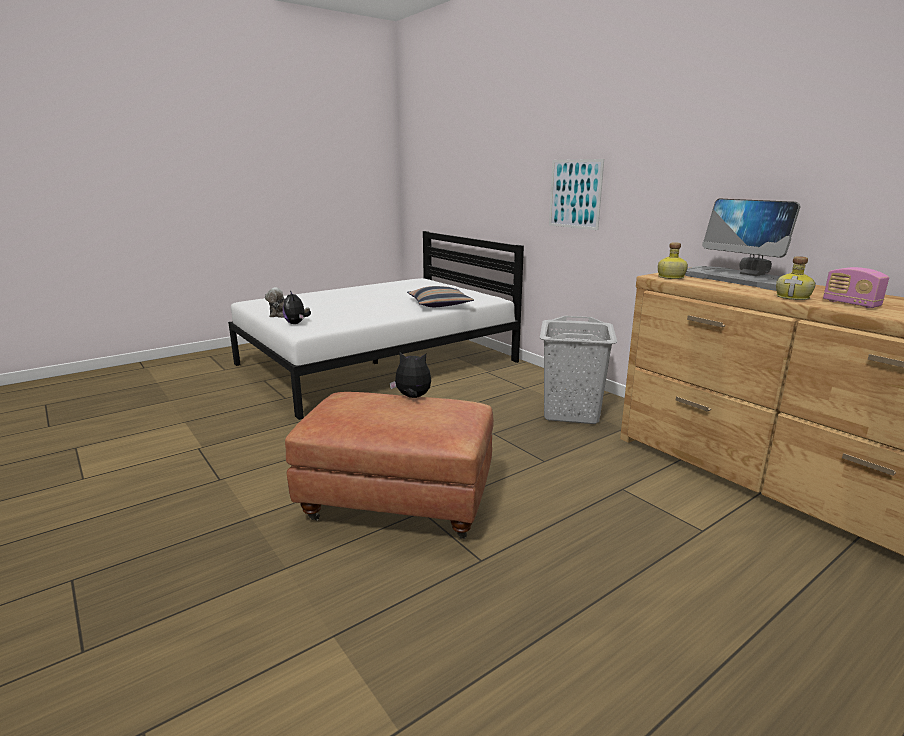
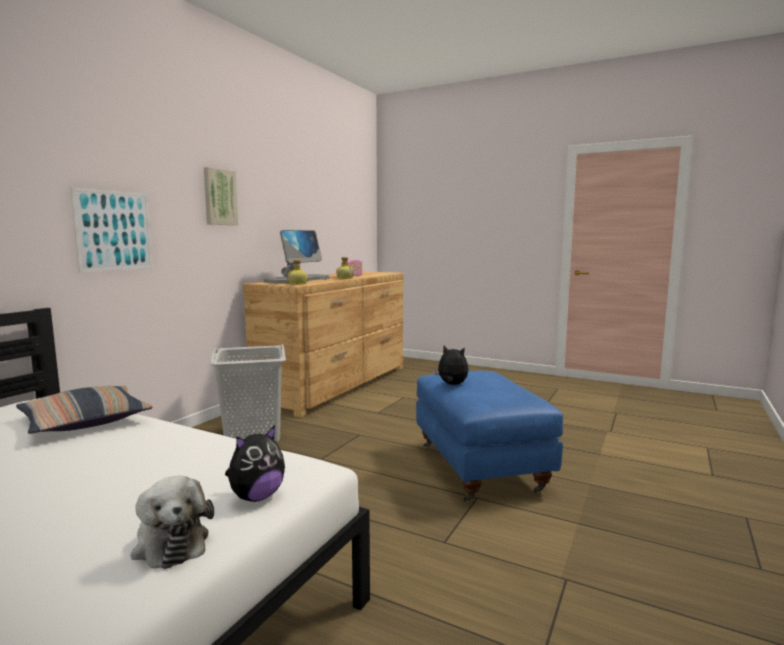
camera: 115 degrees left, 10 degrees down
brown ottoman [285,392,494,539] -> blue ottoman [416,371,563,503]
plush toy [389,352,431,398] -> plush toy turned 135 degrees clockwise [433,346,468,385]
none -> picture [204,167,238,225]

